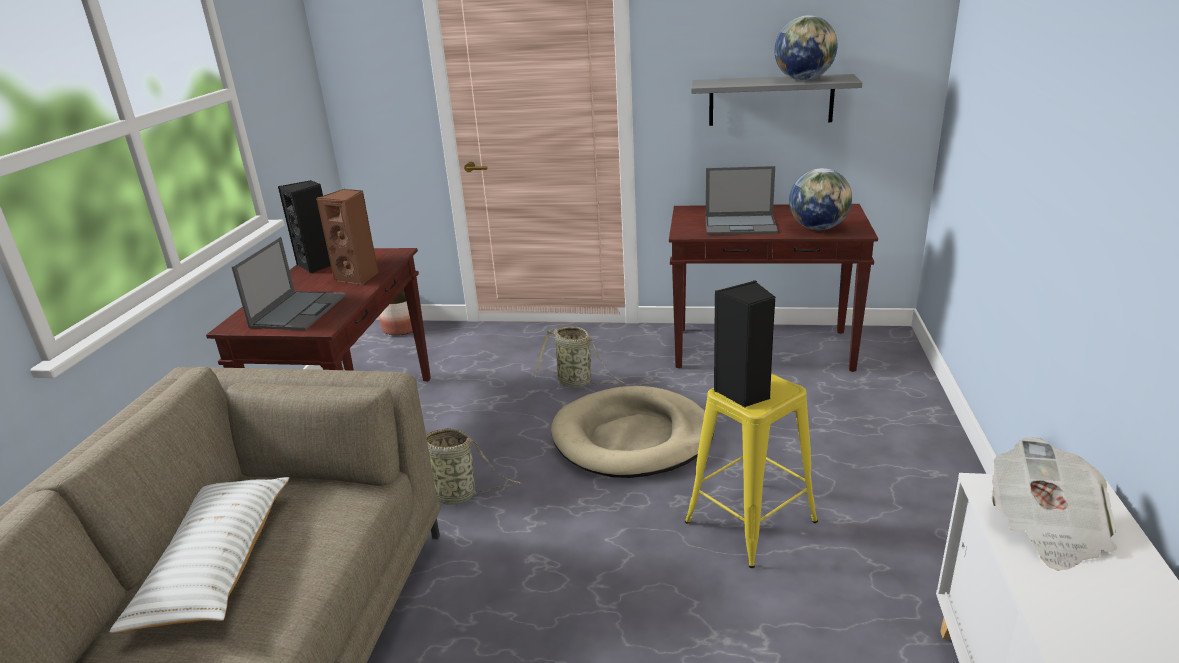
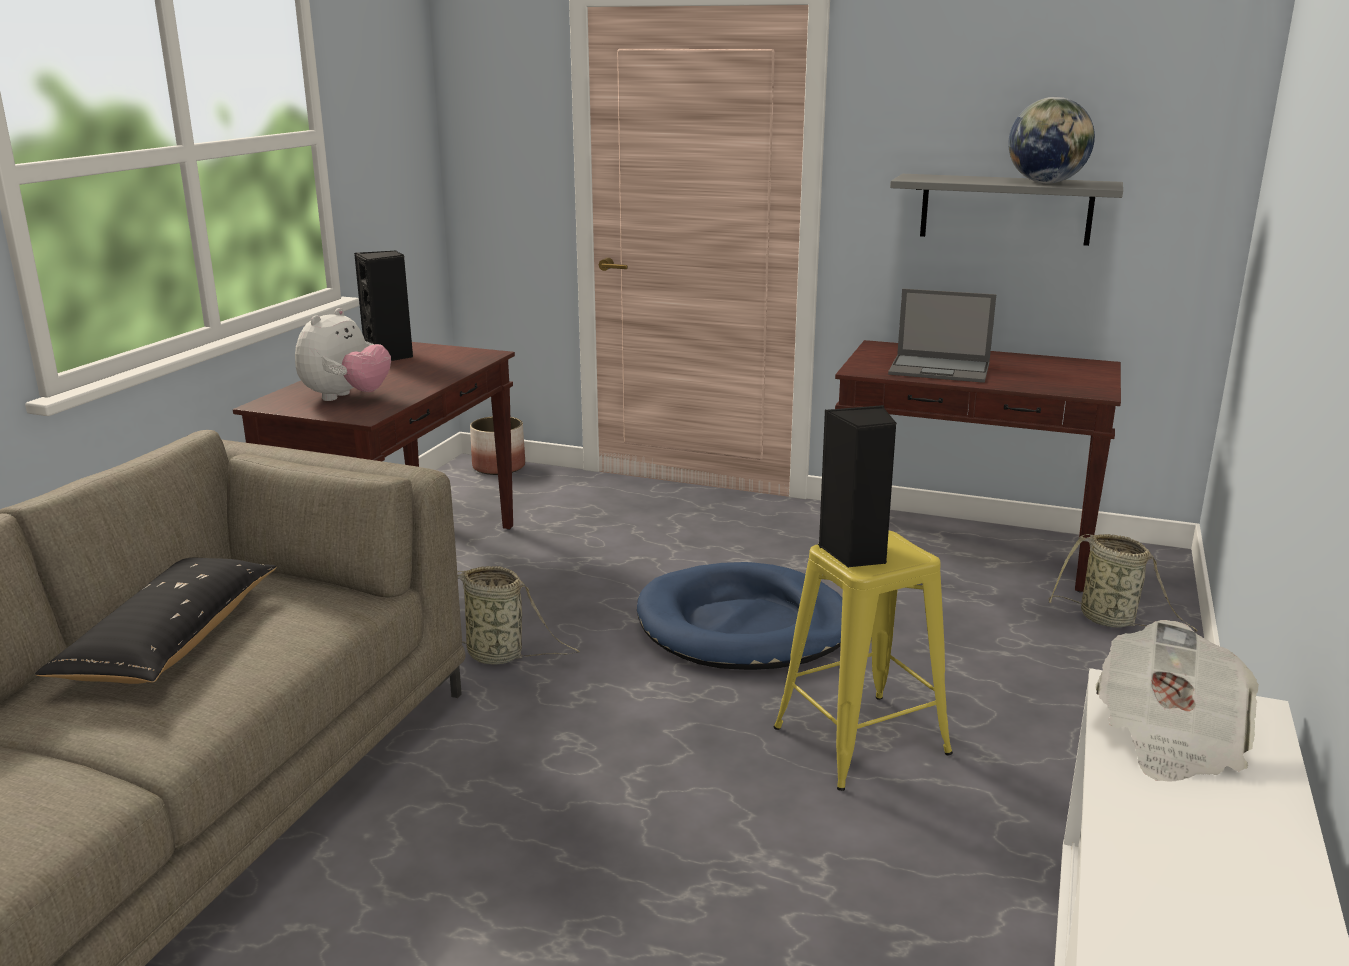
camera: 10 degrees right, 5 degrees down
white pillow [109,477,289,633] -> black pillow [35,558,277,684]
laptop [232,237,346,330] -> plush toy [295,308,391,401]
brown speaker [316,189,379,285] -> none
basket [535,327,625,388] -> basket moved to [1049,534,1198,632]
beige dog bed [551,386,714,478] -> blue dog bed [637,562,842,670]
globe [789,168,852,230] -> none

